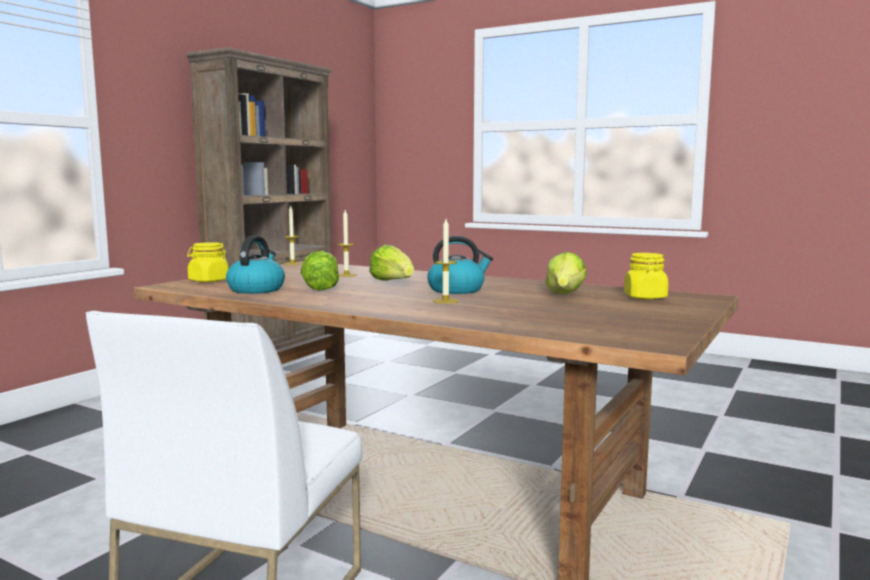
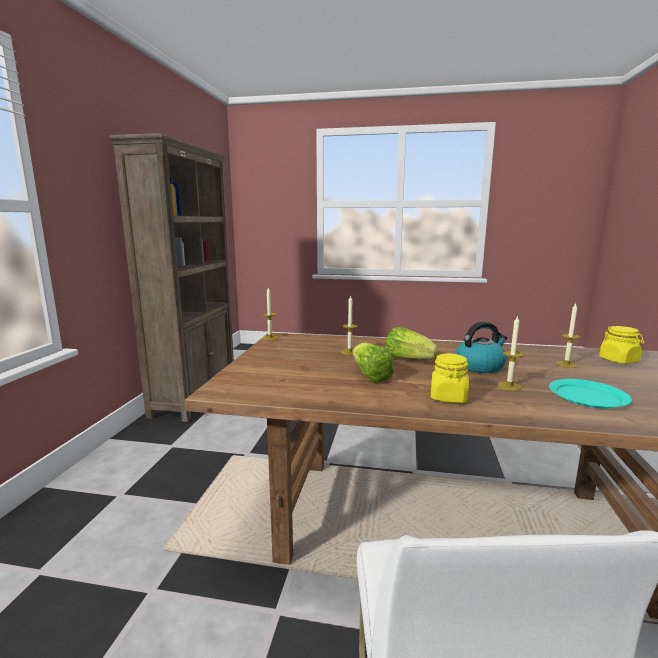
camera: 20 degrees left, 5 degrees up
yellow jar [187,242,229,282] -> yellow jar moved to [431,353,469,403]
kettle [226,236,285,294] -> none
lettuce [545,252,587,294] -> candle [556,303,580,368]
none -> turquoise plate [549,379,632,408]

